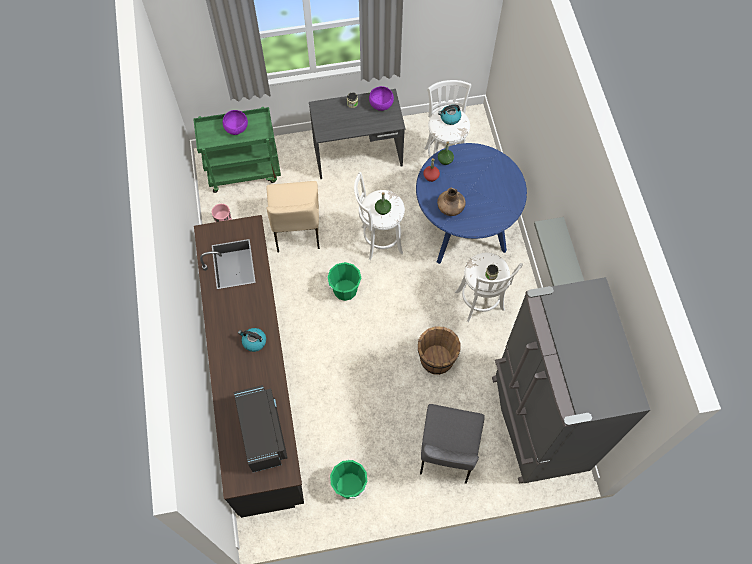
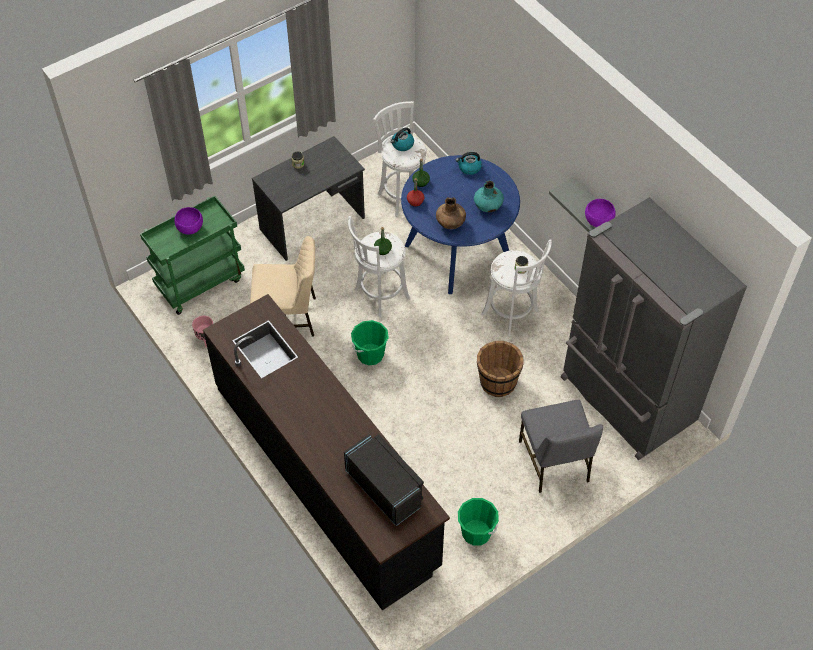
camera: 25 degrees left, 10 degrees down
kettle [238,328,266,352] -> kettle moved to [455,152,482,175]
beige chair [267,181,320,252] -> beige chair turned 60 degrees counterclockwise [250,236,316,337]
purple bowl [369,86,394,111] -> purple bowl moved to [585,199,616,227]
none -> turquoise vase [474,180,504,212]

